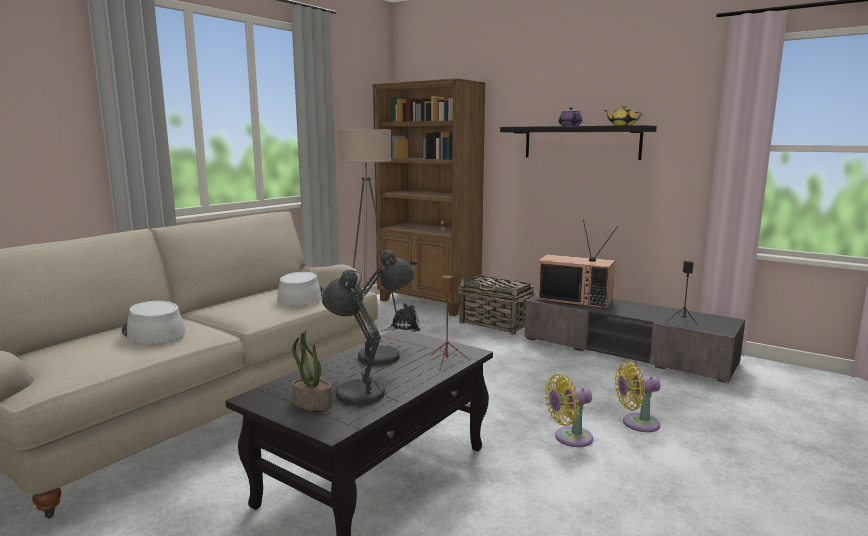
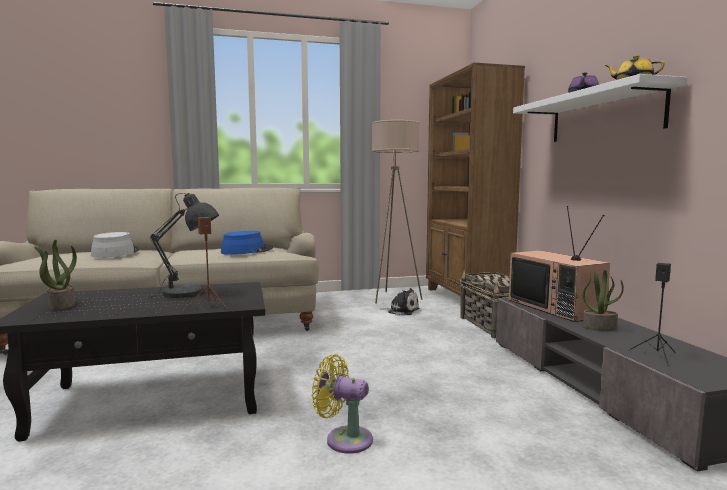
camera: 40 degrees right, 5 degrees down
grey hat [277,272,325,306] -> blue hat [221,231,273,255]
grey table lamp [322,269,397,406] -> none
black shelf [500,125,657,160] -> white shelf [513,74,687,142]
yellow fan [615,361,660,432] -> none
none -> potted plant [583,270,624,331]

